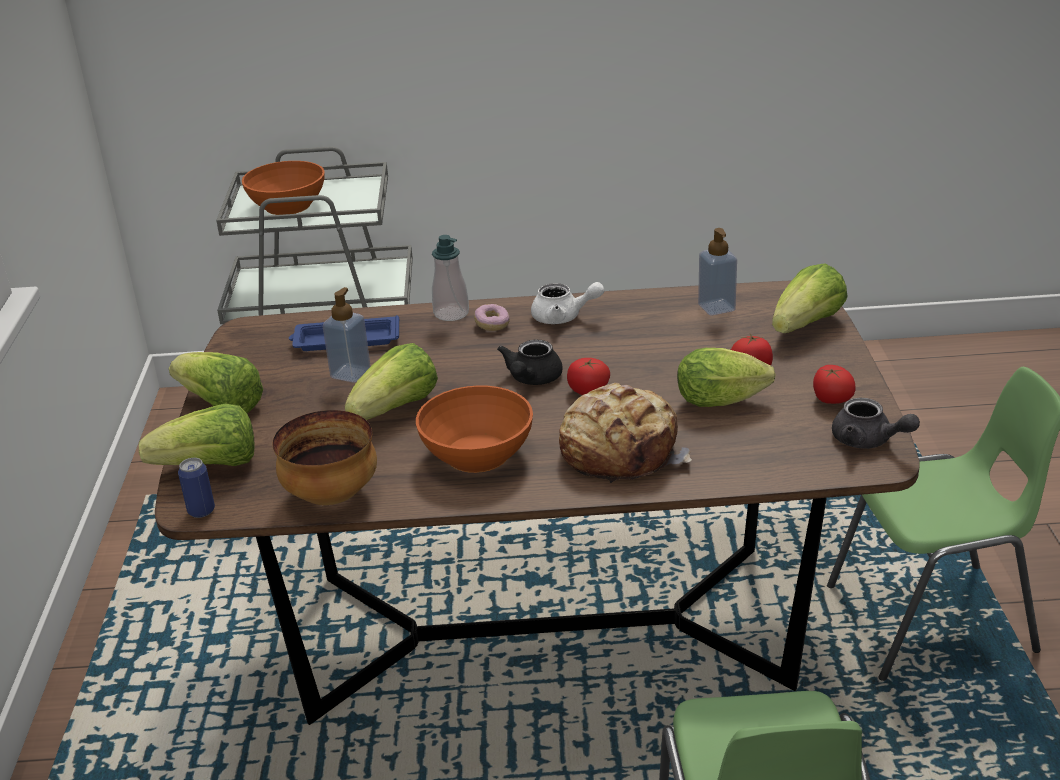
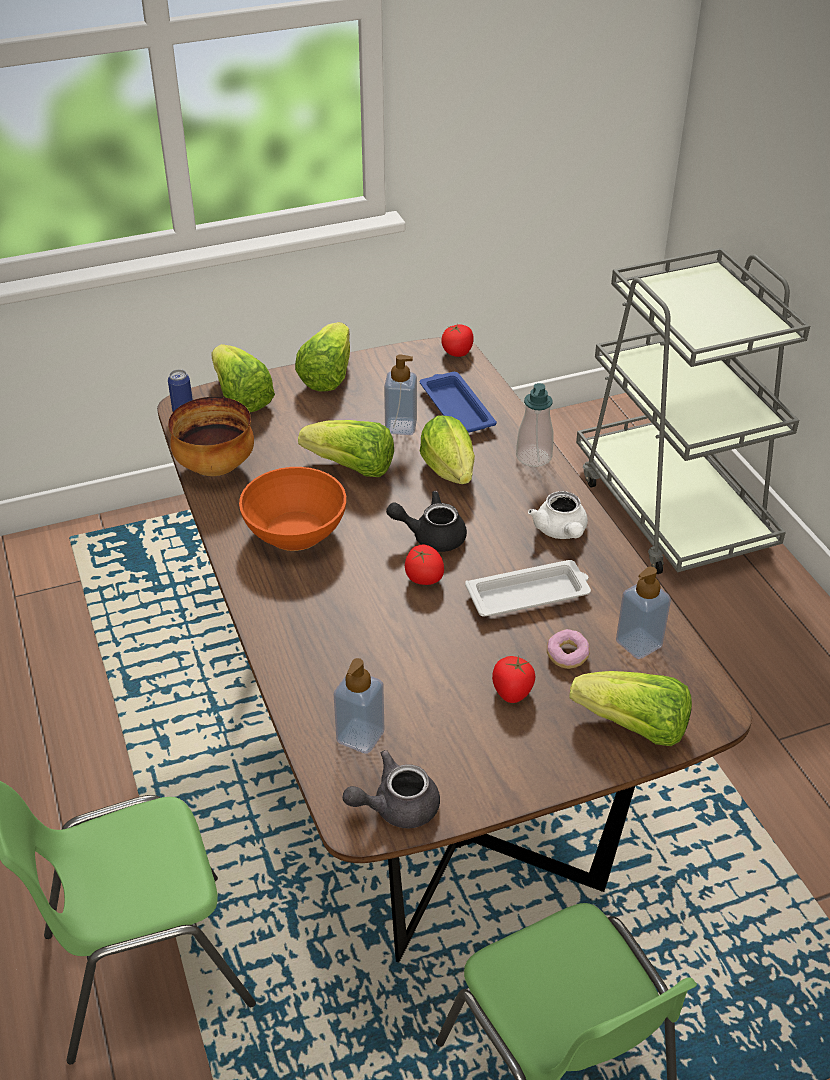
camera: 70 degrees right, 10 degrees up
orange bowl [242,161,325,215] -> none
donut [474,304,510,331] -> donut moved to [547,629,590,669]
bread [559,383,692,483] -> none
lettuce [677,348,776,407] -> lettuce moved to [420,416,475,484]
tomato [813,365,856,404] -> tomato moved to [441,324,474,357]
grey teapot [832,398,920,449] -> grey teapot turned 45 degrees clockwise [343,750,440,828]
none -> soap dispenser [334,658,384,754]
none -> white tray [465,560,591,617]

